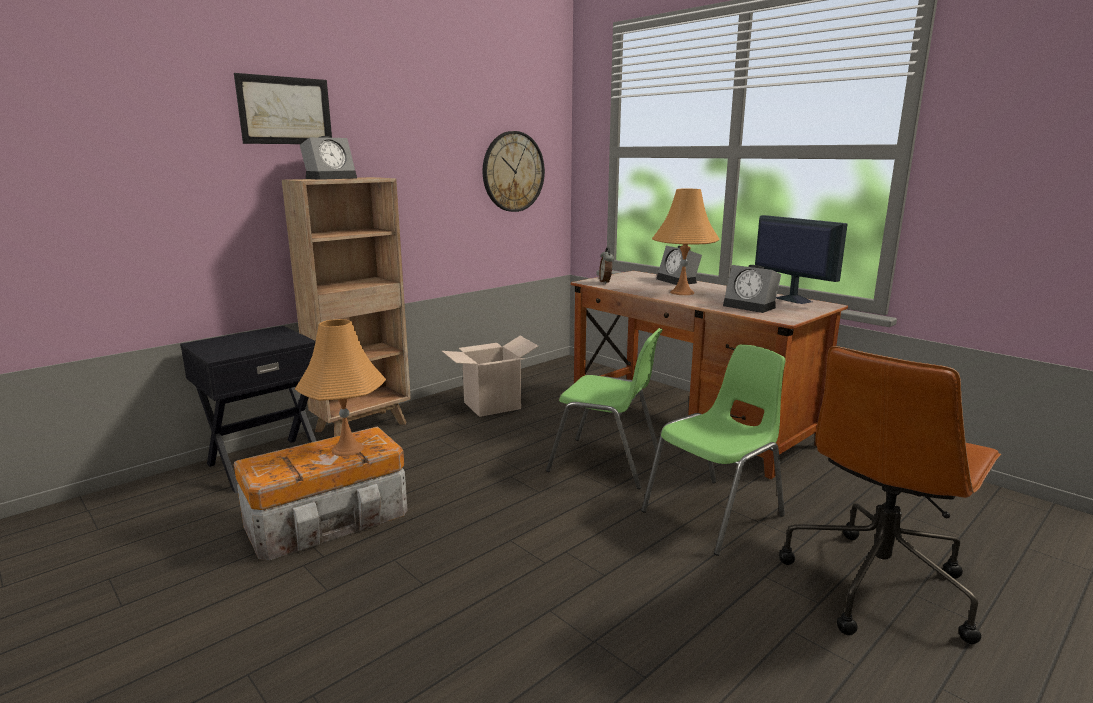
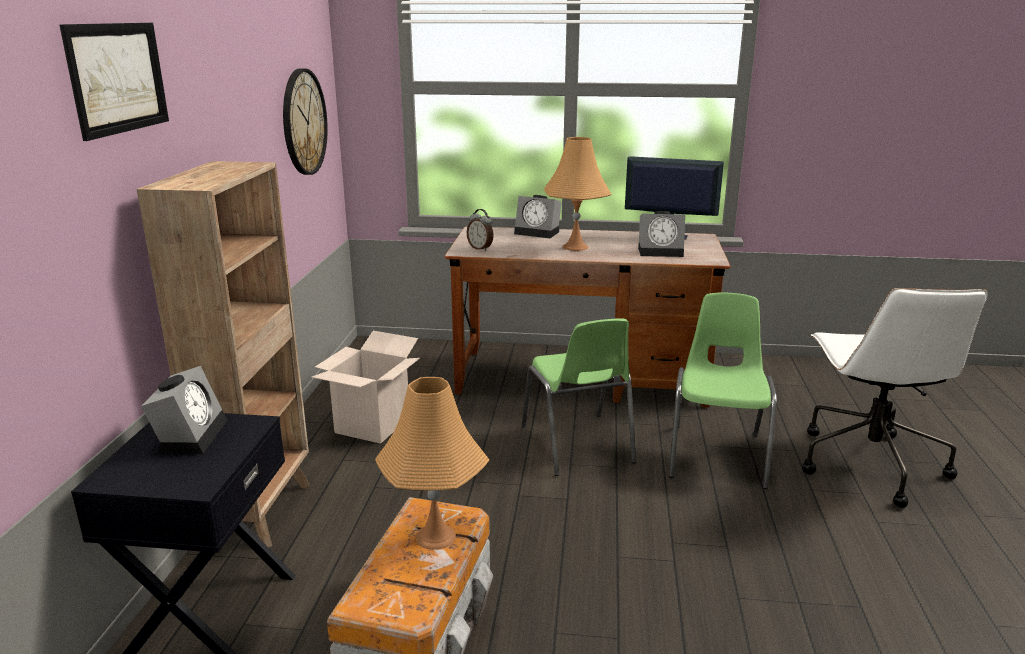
camera: 40 degrees left, 5 degrees up
alarm clock [300,136,357,180] -> alarm clock moved to [141,366,228,454]
green chair [546,328,663,489] -> green chair turned 90 degrees clockwise [521,319,637,476]
brown office chair [779,346,1001,644] -> white office chair [802,288,988,508]

